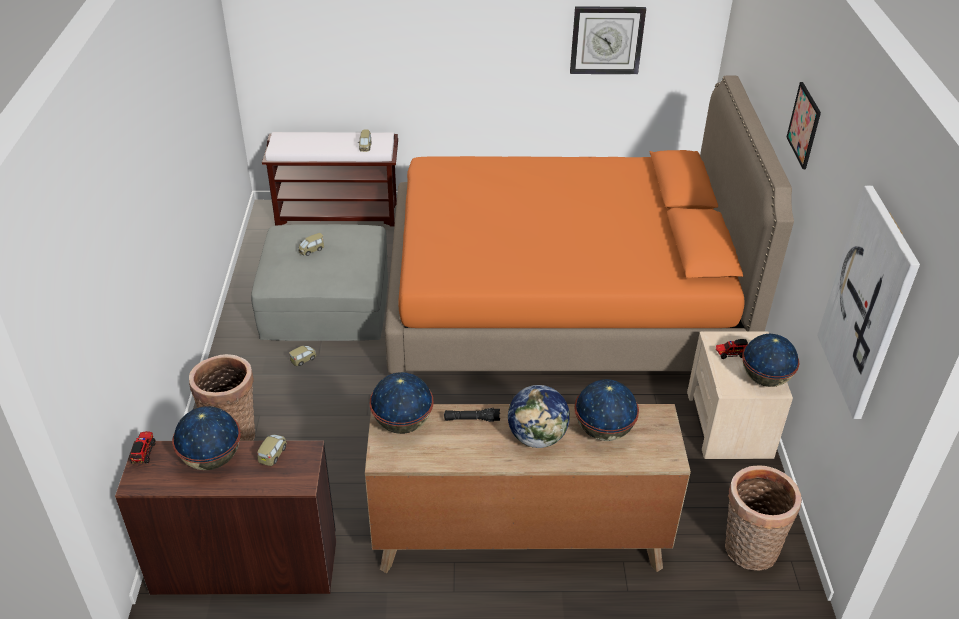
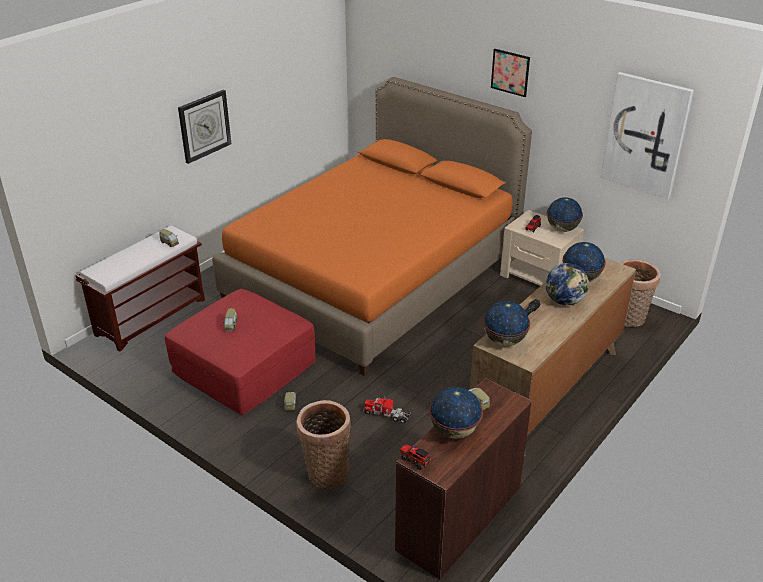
camera: 50 degrees left, 5 degrees down
grey ottoman [251,224,388,341] -> red ottoman [165,289,316,415]
wall clock [570,6,646,74] -> wall clock moved to [178,90,231,164]
none -> toy truck [363,395,411,424]

